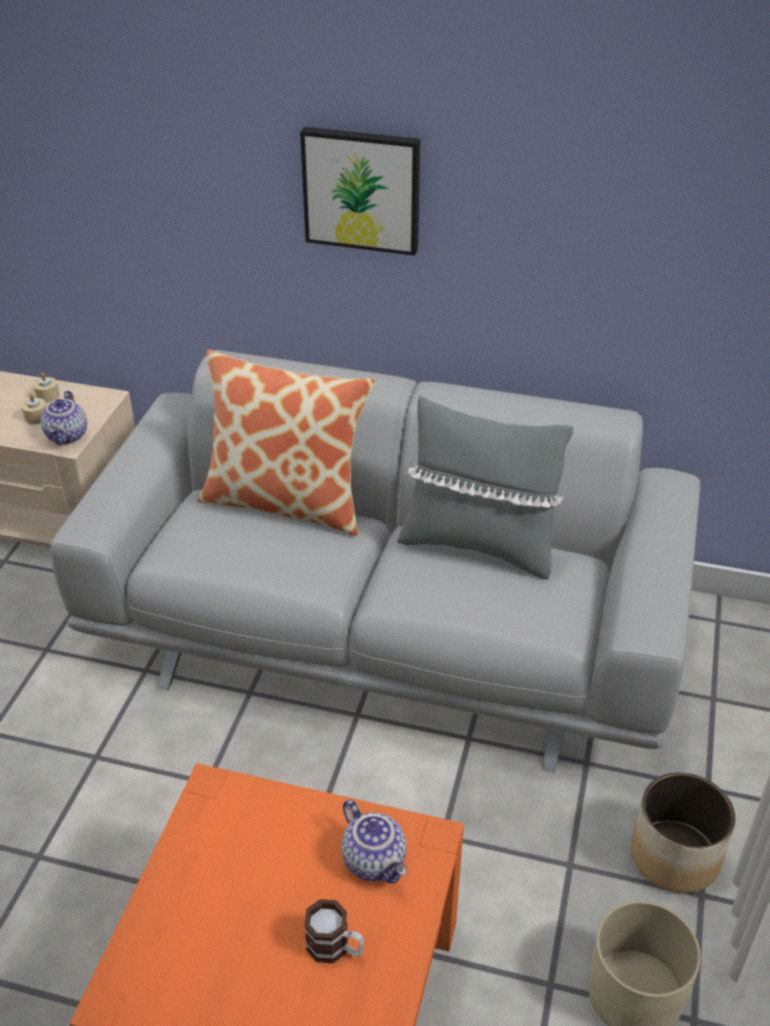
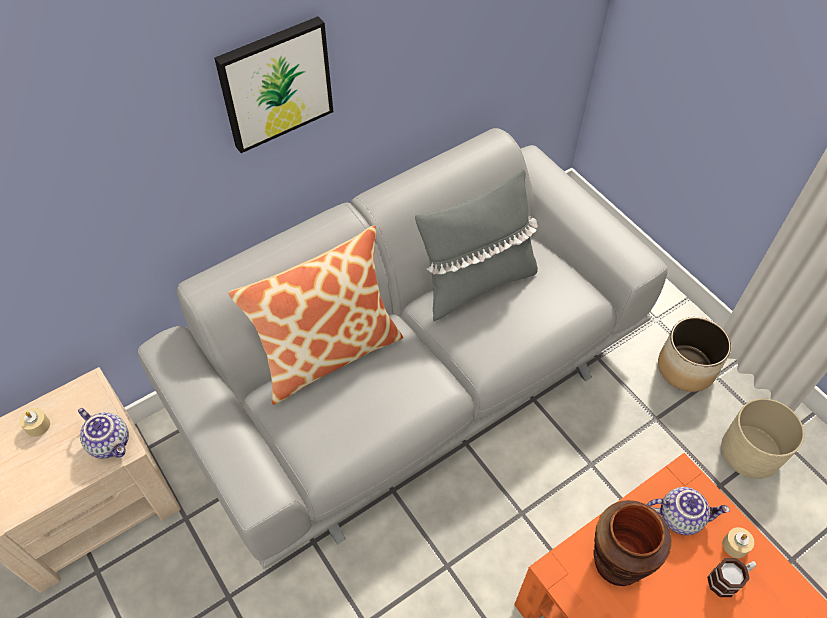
camera: 50 degrees left, 15 degrees up
beige candle [21,394,47,425] -> beige candle moved to [722,527,754,558]
none -> brown vase [594,500,671,586]

